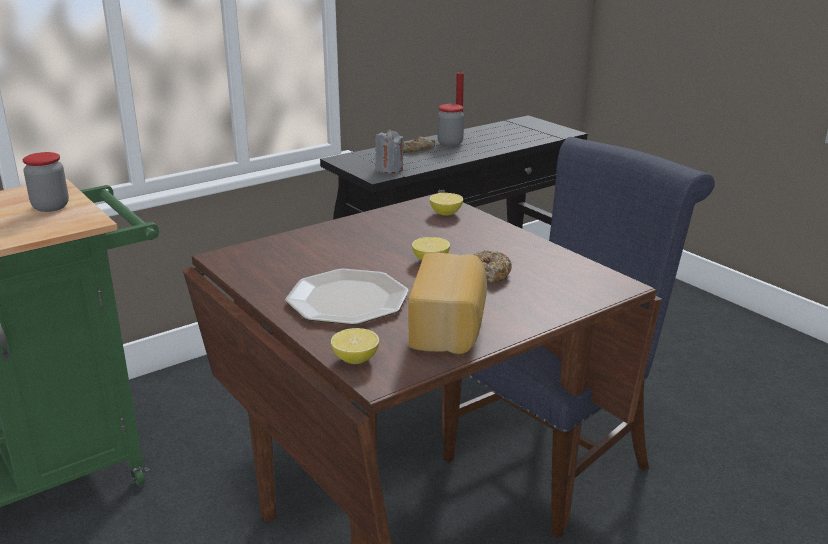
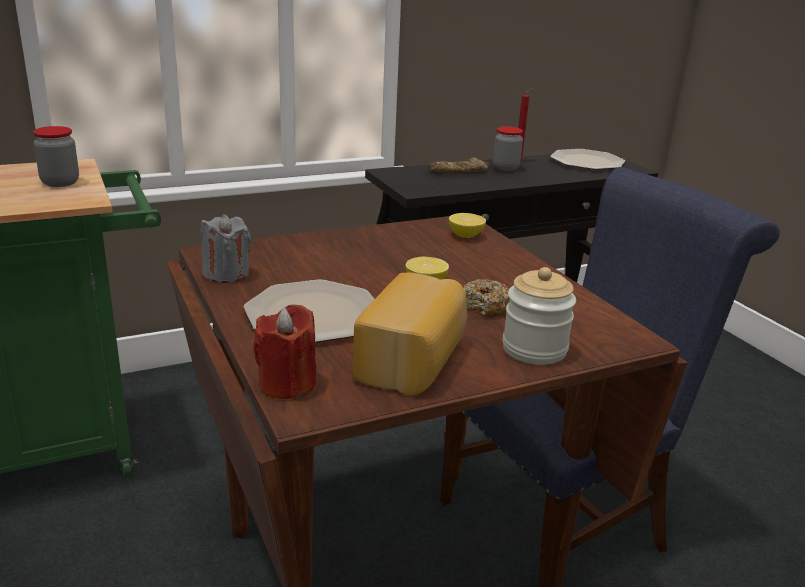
camera: 10 degrees right, 0 degrees up
lemon [331,328,379,364] -> red candle [253,304,316,400]
grey candle [375,129,405,173] -> grey candle moved to [201,214,251,283]
none -> jar [503,267,576,365]
none -> plate [550,149,625,170]

